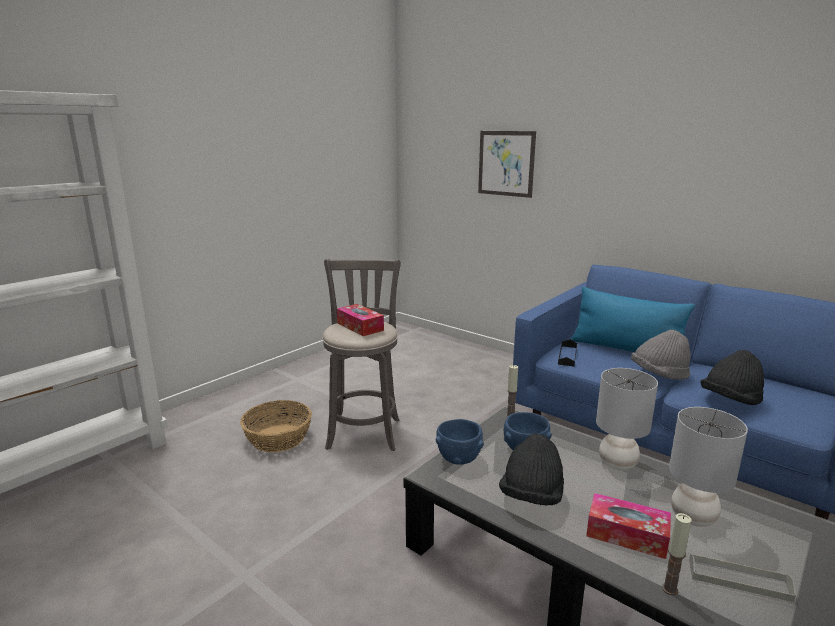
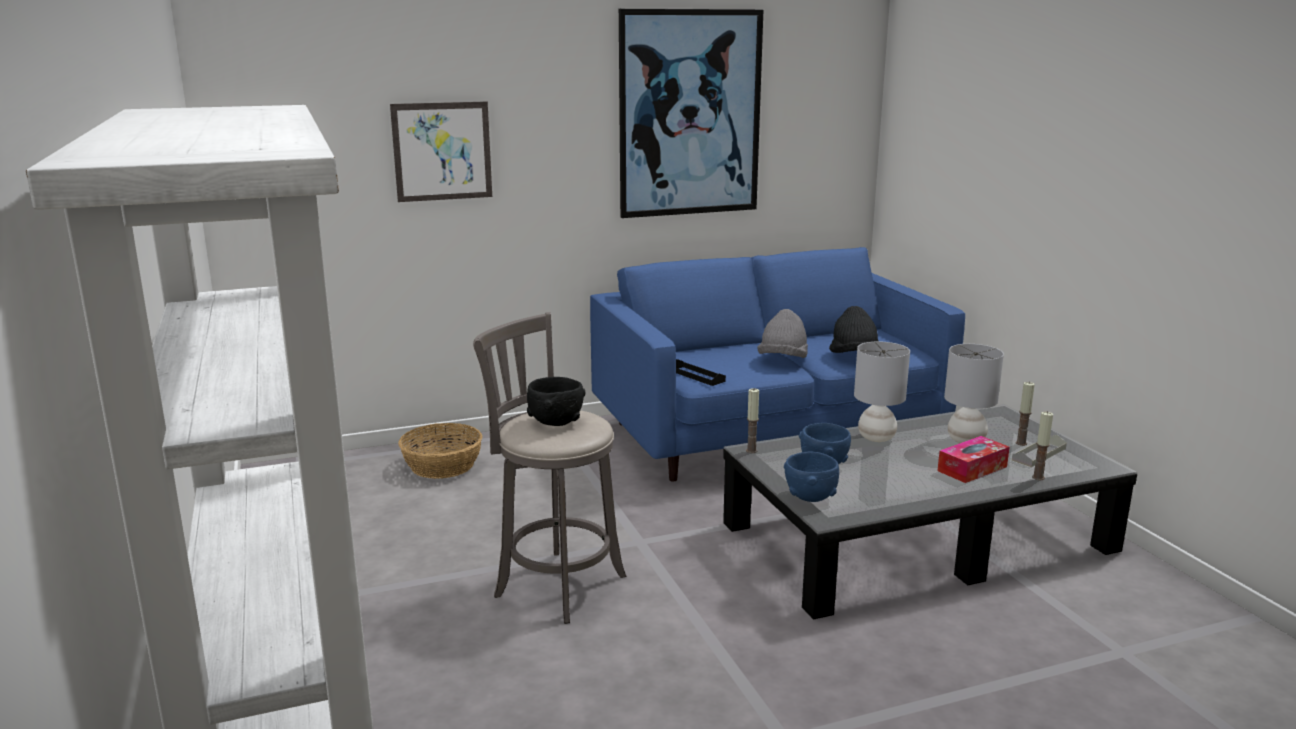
camera: 60 degrees left, 0 degrees up
basket [240,400,312,452] -> basket moved to [398,423,482,479]
tissue box [337,304,384,336] -> black bowl [527,377,585,426]
black hat [499,433,564,505] -> none
blue pillow [571,287,695,352] -> none
none -> picture [619,9,764,218]
none -> candle [1015,382,1035,446]

